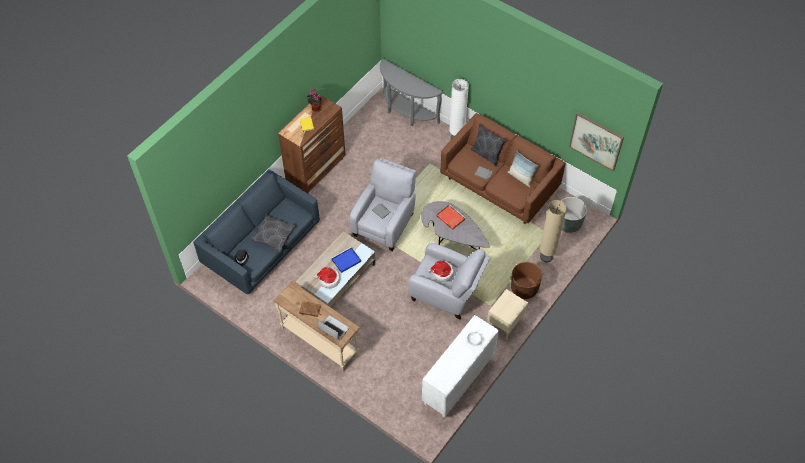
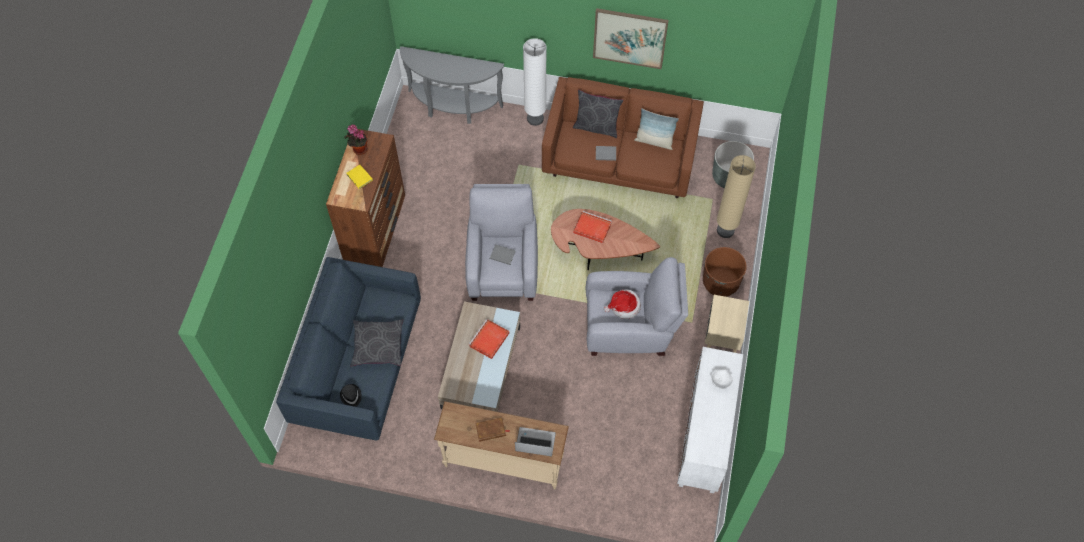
camera: 25 degrees left, 5 degrees up
hat [314,267,340,288] -> none
blue tray [331,247,361,273] -> red tray [468,319,510,359]
grey coffee table [421,201,490,250] -> brown coffee table [551,209,660,270]
picture [569,112,624,171] -> picture moved to [593,8,669,69]

